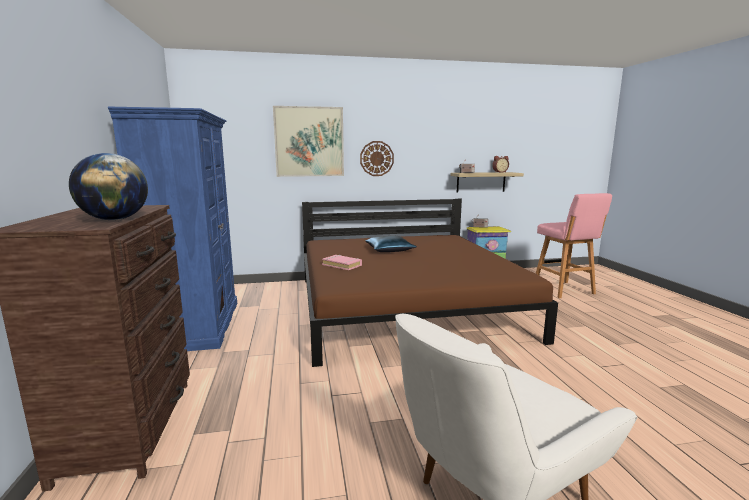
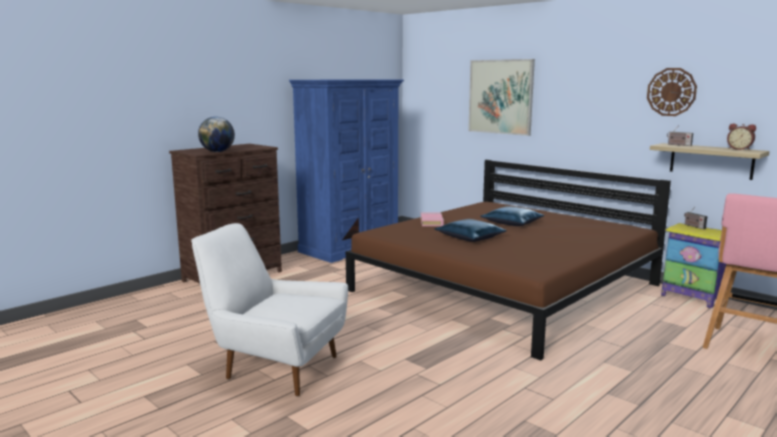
camera: 55 degrees right, 0 degrees up
wall clock [360,141,394,176] -> wall clock moved to [647,68,697,116]
none -> blue pillow [434,219,507,242]

